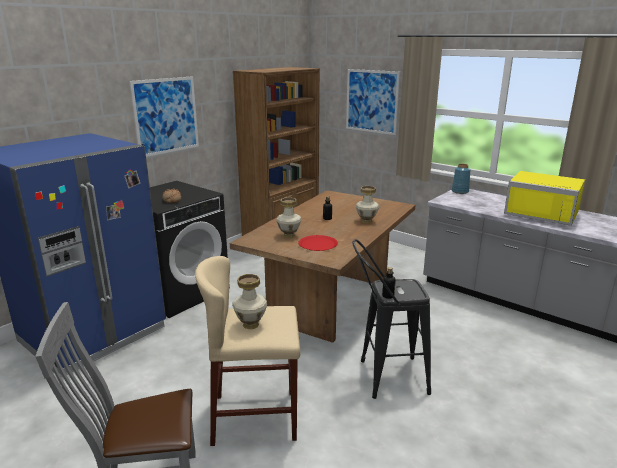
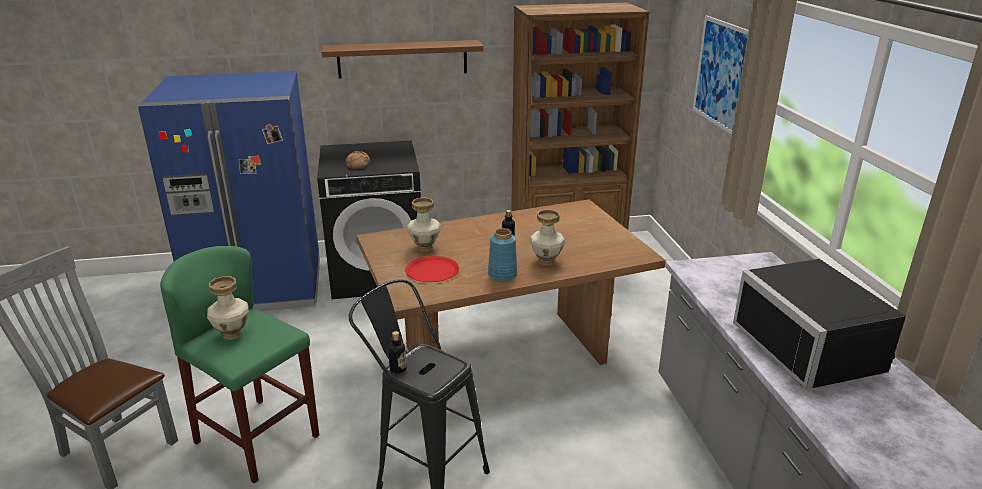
camera: 40 degrees right, 5 degrees up
picture [129,77,199,157] -> brown shelf [322,40,484,79]
beige stool [195,256,300,446] -> green stool [160,246,319,484]
blue vase [452,164,471,194] -> blue vase moved to [488,228,517,281]
yellow microwave [504,171,585,226] -> black microwave [733,259,906,389]

